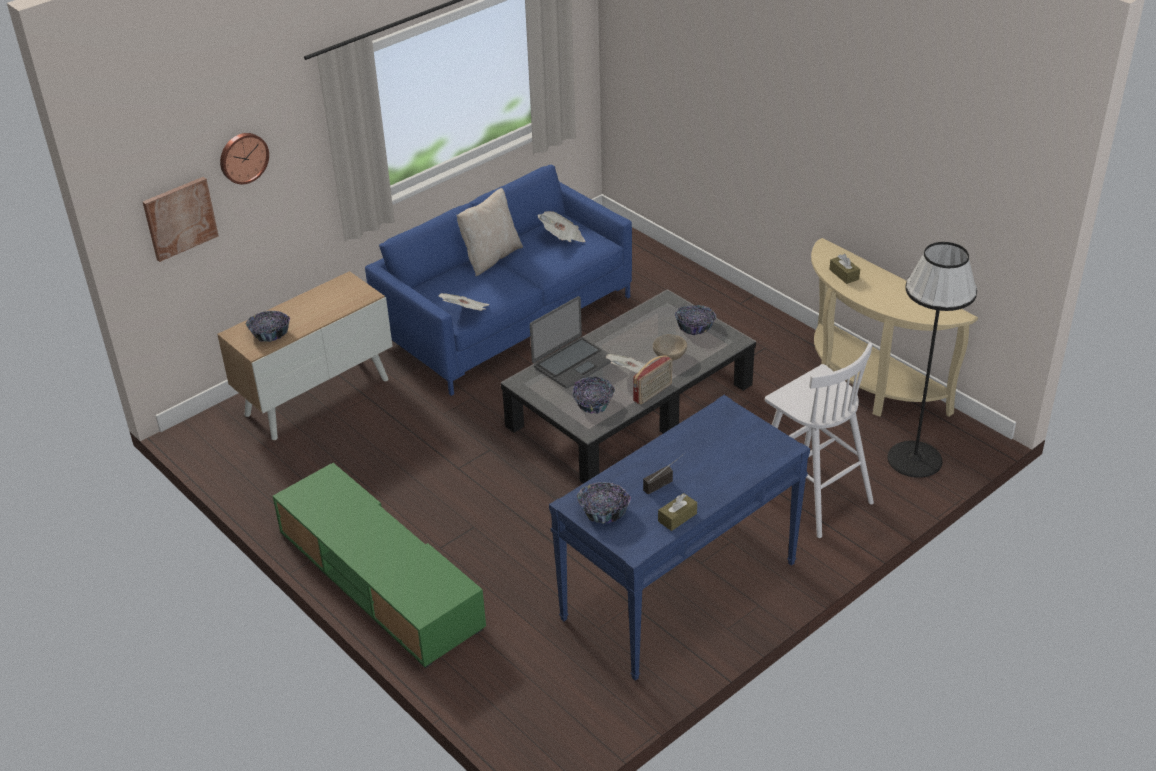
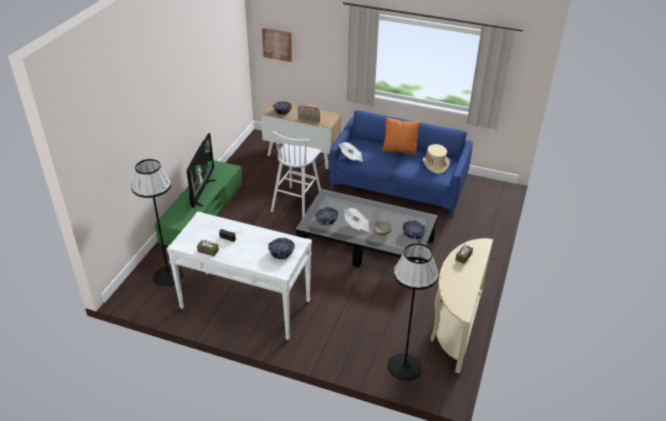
camera: 60 degrees right, 0 degrees up
wall clock [220,133,269,184] -> none
beige pillow [457,188,523,276] -> orange pillow [382,118,420,156]
laptop [530,296,611,389] -> none
newspaper [538,211,586,242] -> beige hat [423,144,450,174]
blue console table [549,395,810,681] -> white console table [167,211,312,340]
bowl [577,482,631,524] -> bowl moved to [268,238,295,259]
radio [633,355,672,405] -> radio moved to [298,104,320,124]
white stool [765,342,874,538] -> white stool moved to [271,131,321,218]
none -> black floor lamp [131,159,184,287]
none -> television [186,133,216,208]

